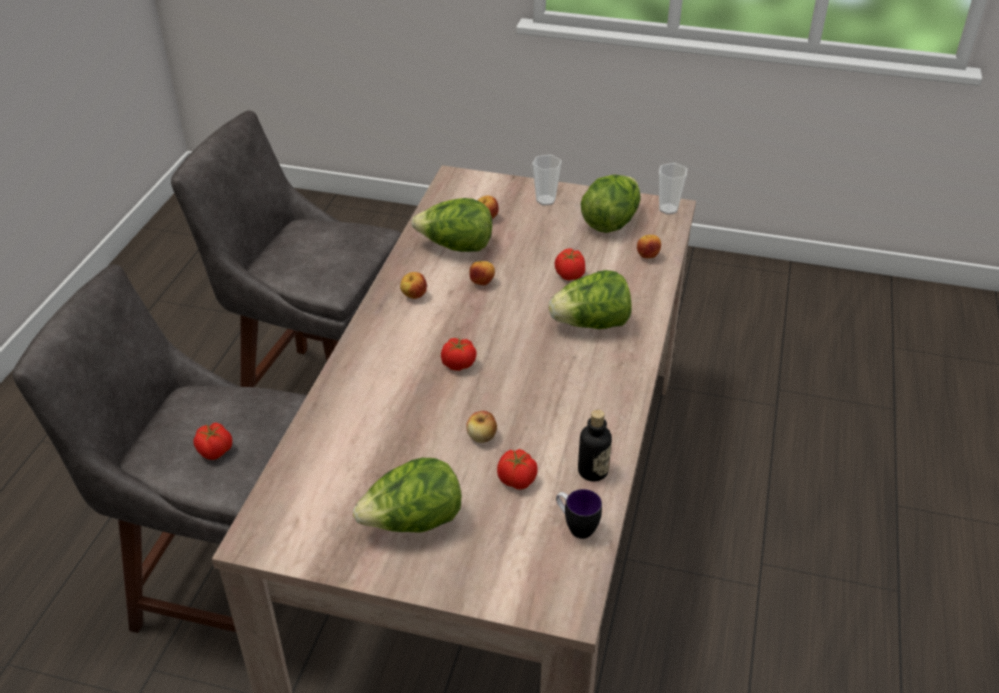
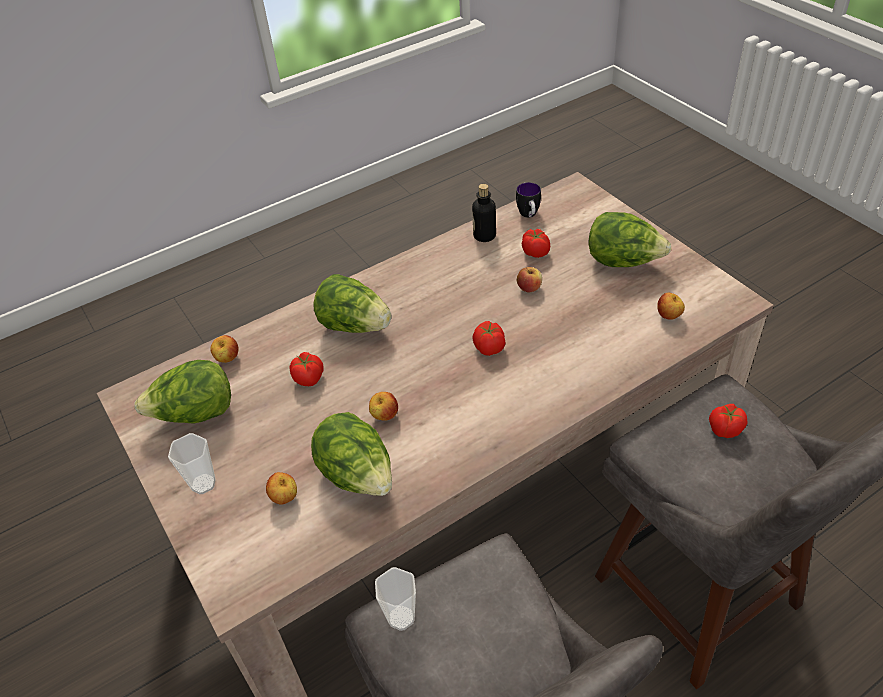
camera: 135 degrees left, 5 degrees up
apple [400,272,427,299] -> apple moved to [657,293,685,320]
cup [659,163,687,215] -> cup moved to [375,567,416,631]

